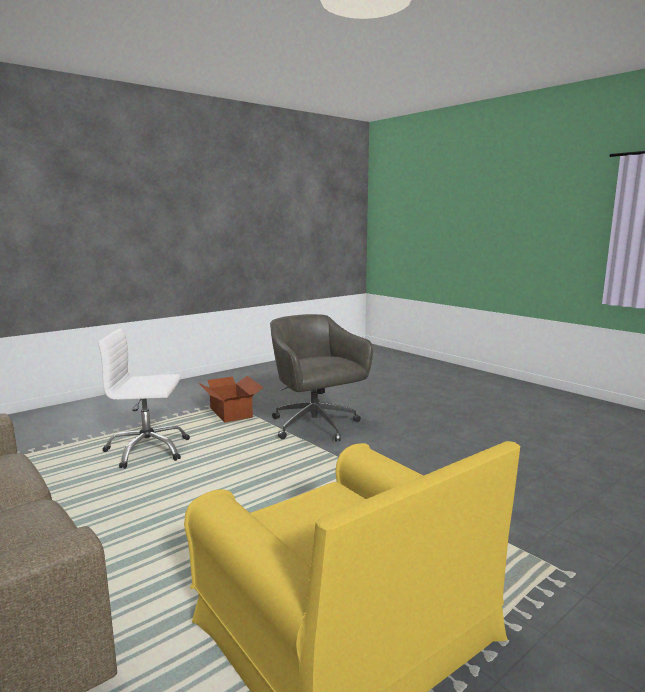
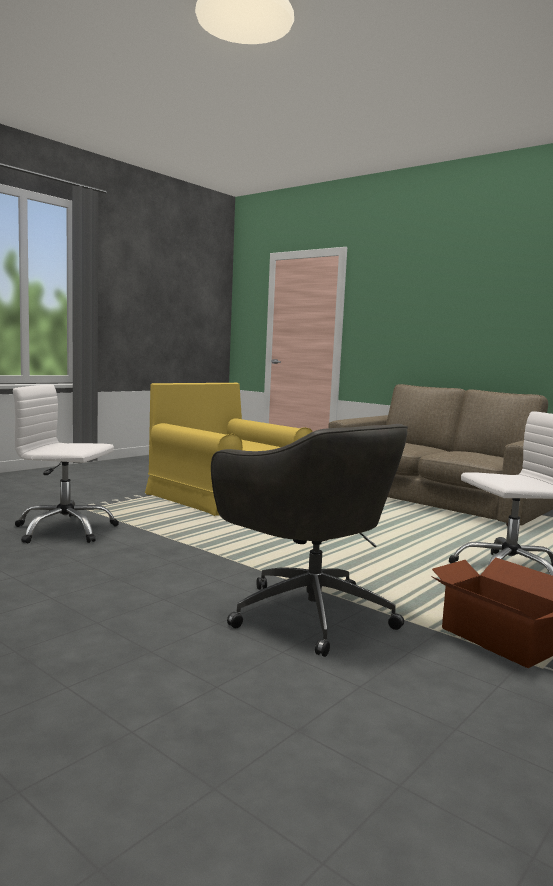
camera: 170 degrees right, 5 degrees down
none -> white office chair [13,385,119,543]

